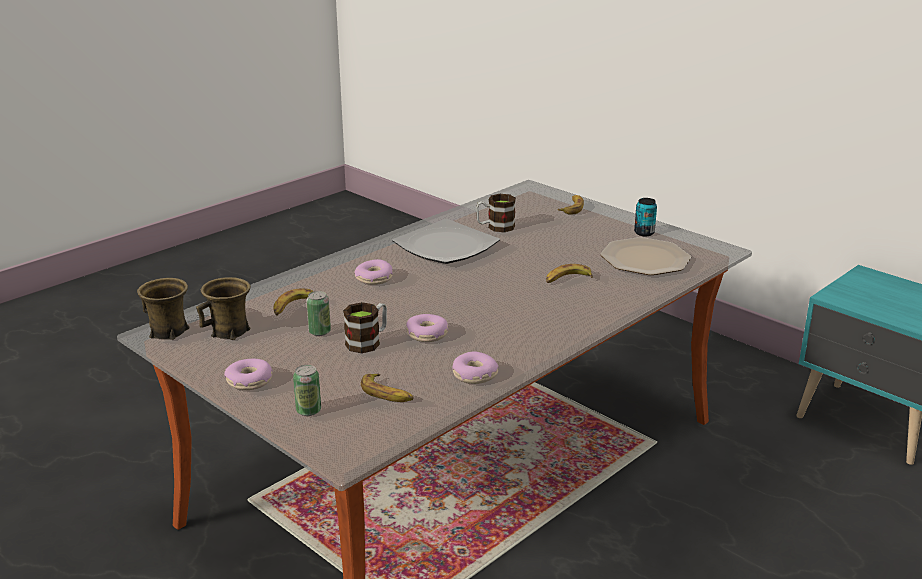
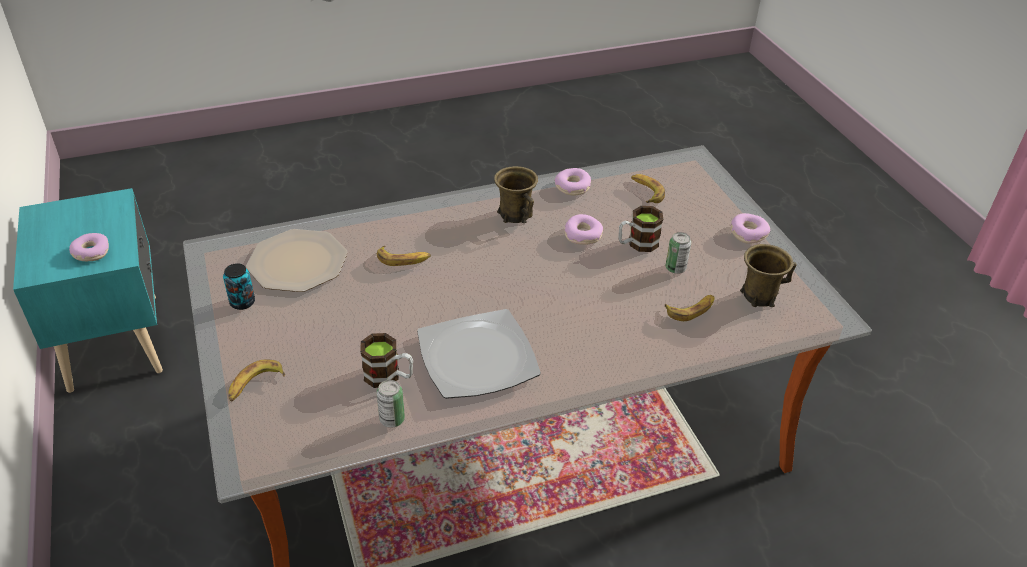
camera: 155 degrees left, 15 degrees up
brown mug [137,278,189,340] -> brown mug moved to [494,166,538,223]
can [293,365,321,416] -> can moved to [377,380,405,428]
donut [354,259,393,285] -> donut moved to [69,233,109,261]

